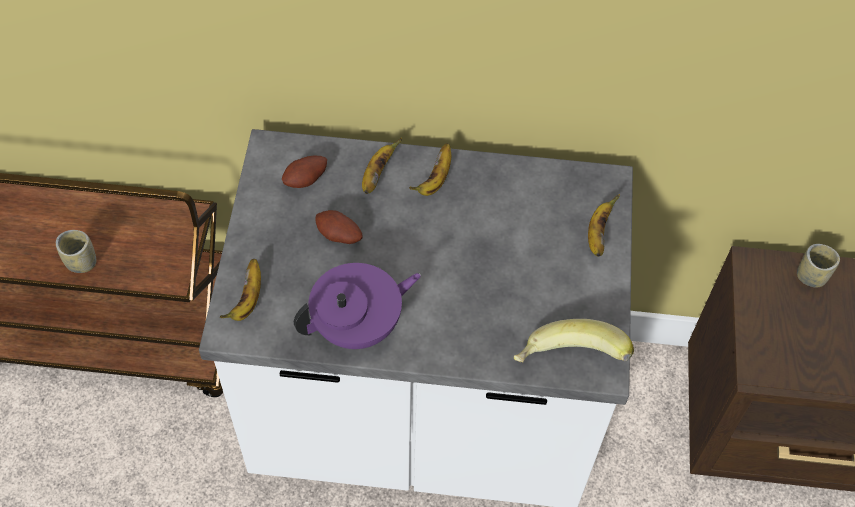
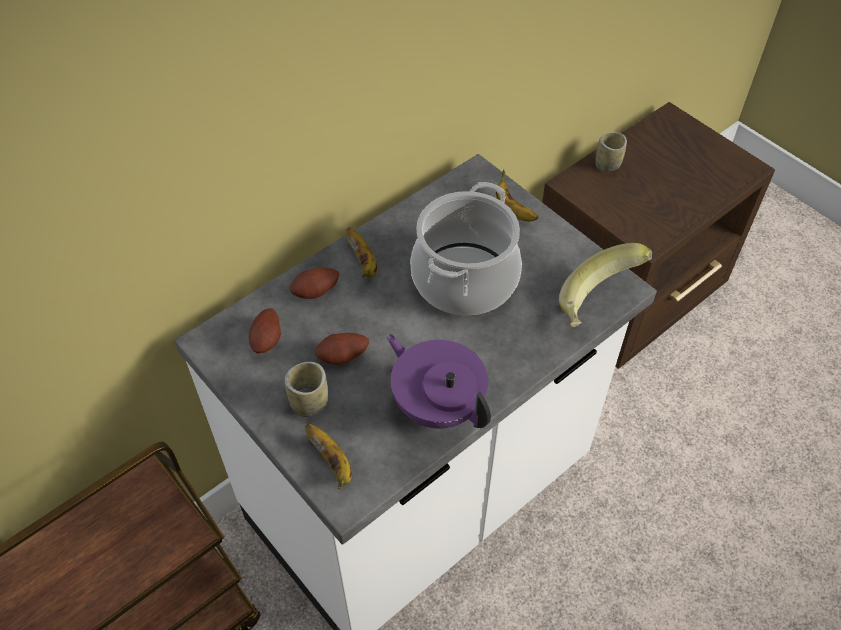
camera: 45 degrees left, 5 degrees down
cup [56,230,96,273] -> cup moved to [284,362,328,417]
purple teapot [294,263,421,349] -> purple teapot turned 60 degrees counterclockwise [387,334,491,429]
banana [362,138,402,194] -> potato [290,268,339,299]
none -> cooking pot [410,182,522,315]

